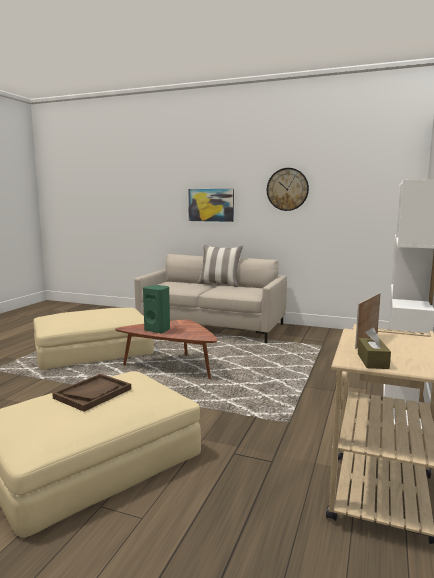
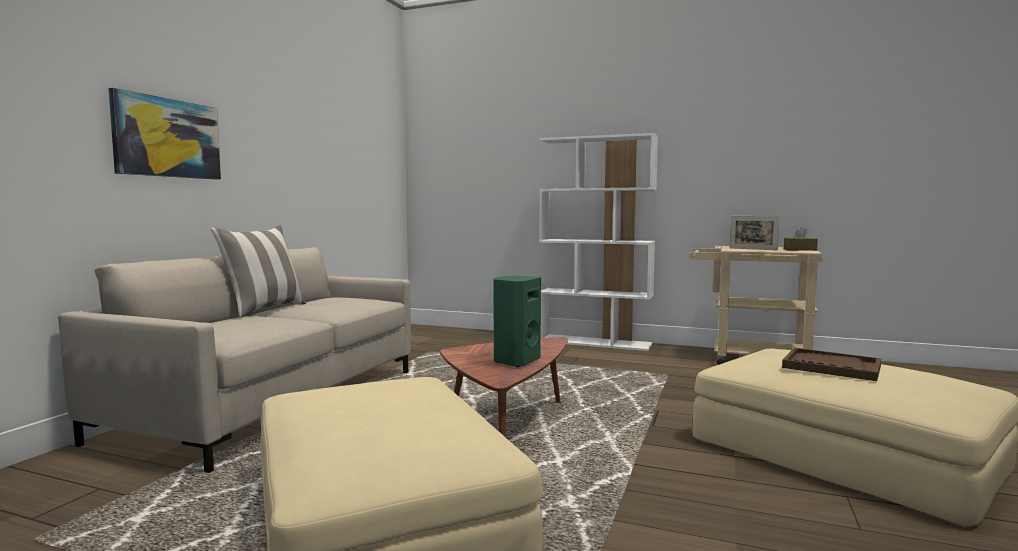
camera: 90 degrees left, 5 degrees down
wall clock [267,168,309,211] -> none

